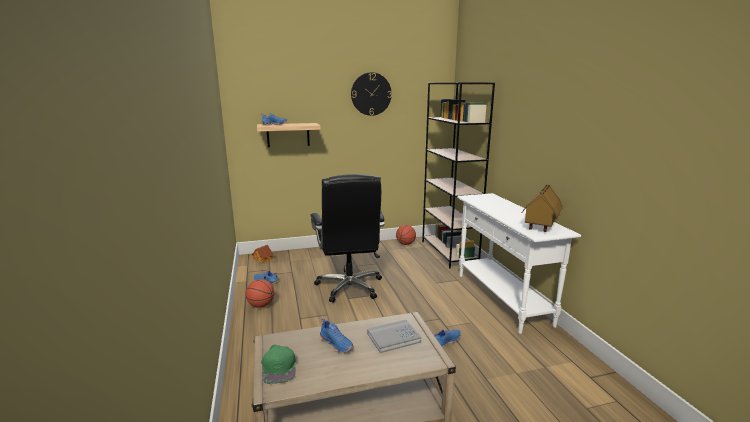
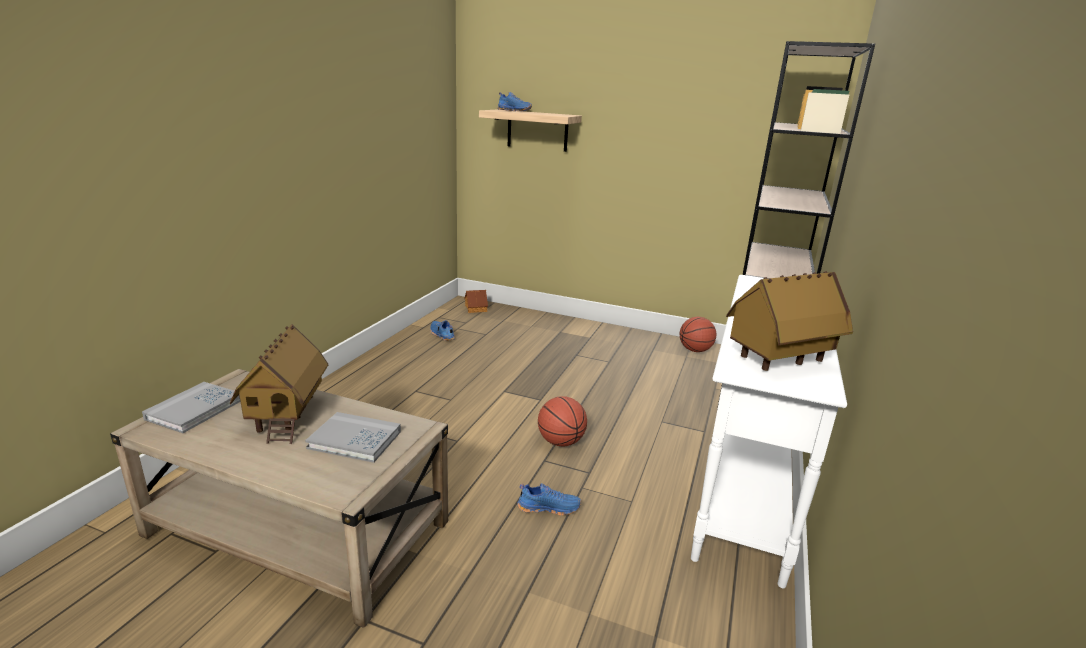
camera: 35 degrees right, 5 degrees up
basketball [246,279,275,308] -> basketball moved to [538,396,587,446]
green cap [261,345,296,384] -> grey book [142,382,240,433]
black office chair [311,174,384,303] -> none
blue shoe [319,318,354,353] -> toy house [230,324,328,444]
wall clock [351,72,392,116] -> none

